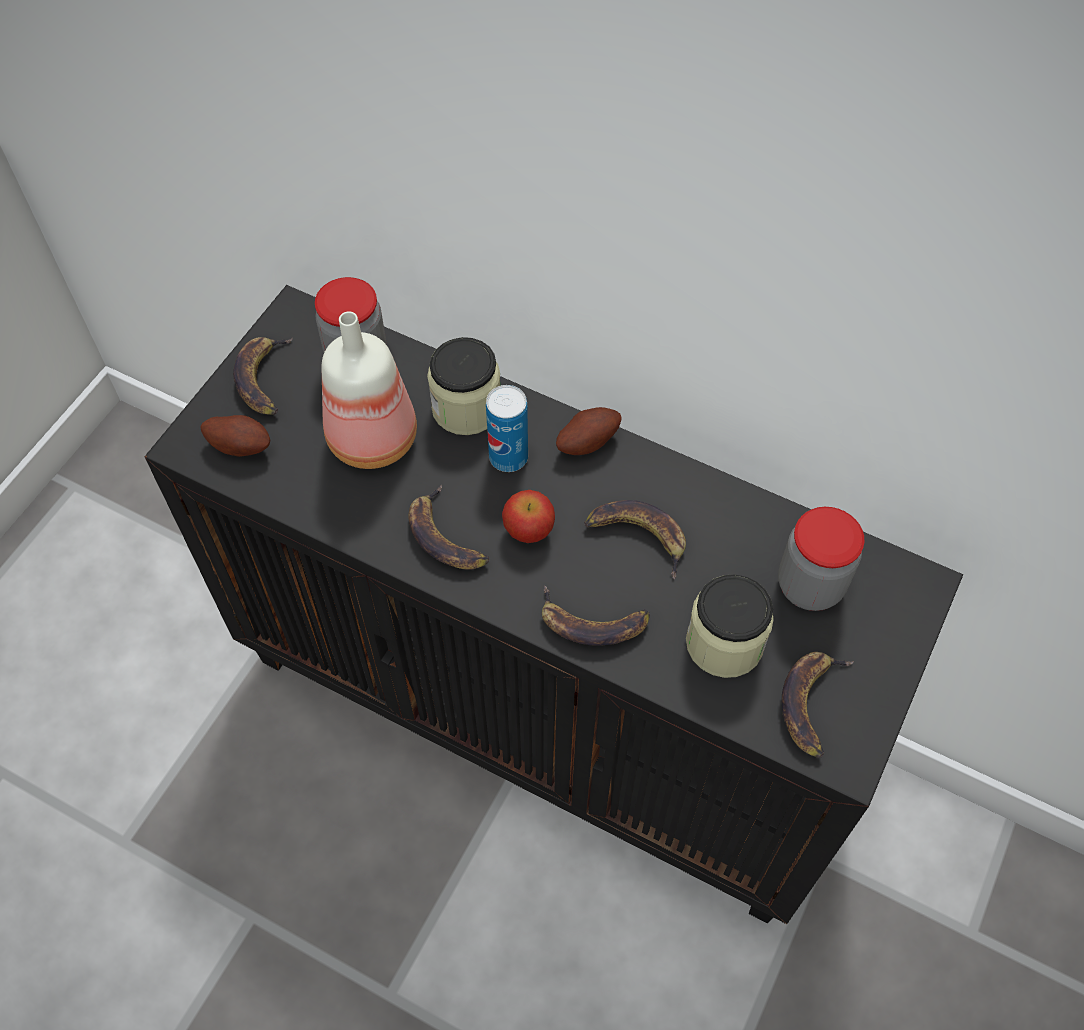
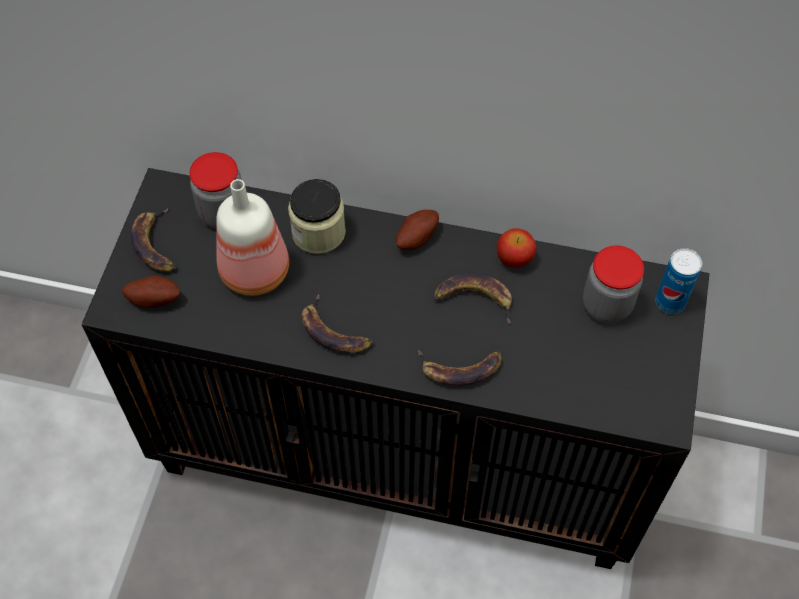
camera: 15 degrees left, 0 degrees up
can [486,385,528,472] -> can moved to [656,248,702,314]
apple [502,490,555,543] -> apple moved to [497,229,537,268]
jar [686,574,774,678] -> none
banana [782,652,854,758] -> none

